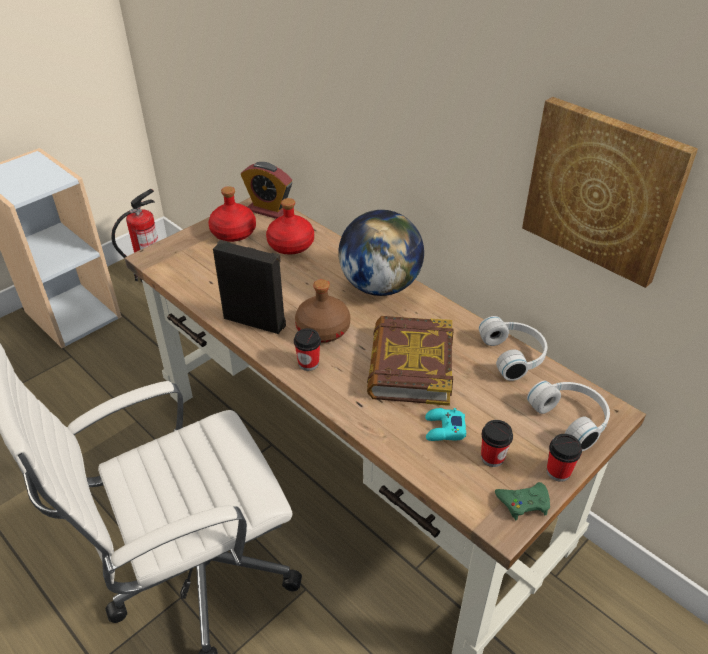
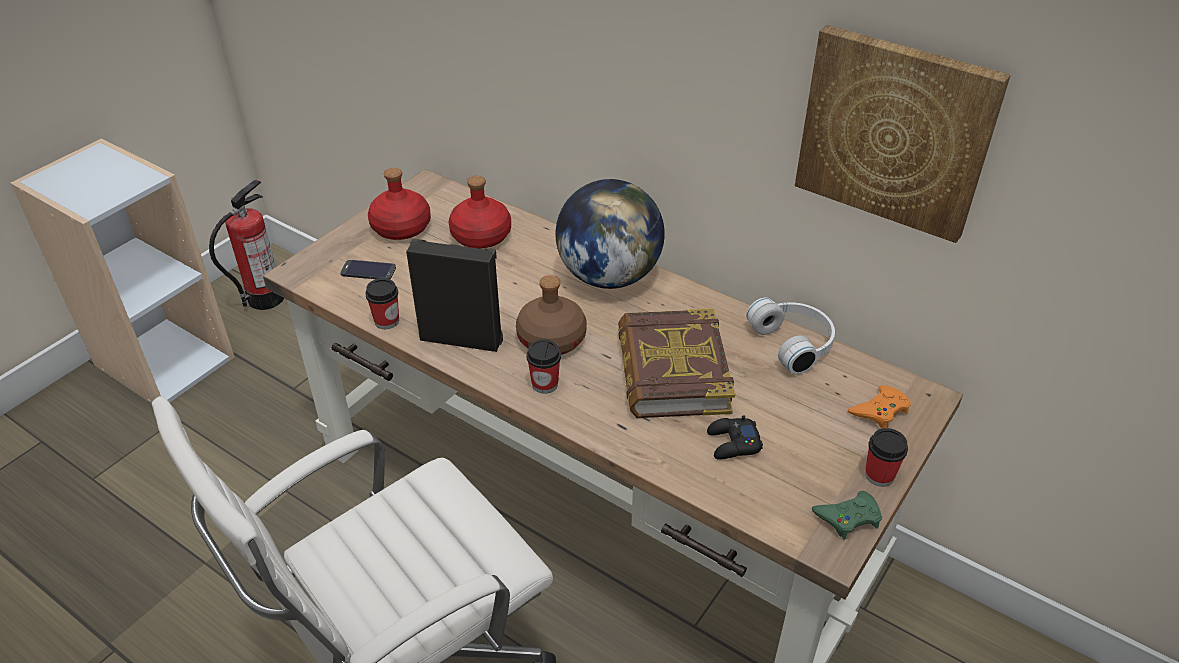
camera: 10 degrees left, 0 degrees up
alarm clock [240,162,292,219] -> none
turquoise game controller [425,408,466,441] -> black game controller [707,415,763,460]
cup [481,420,513,467] -> cup moved to [365,278,399,329]
white headphones [527,381,610,451] -> orange game controller [848,385,911,428]
none -> phone [340,260,396,279]

